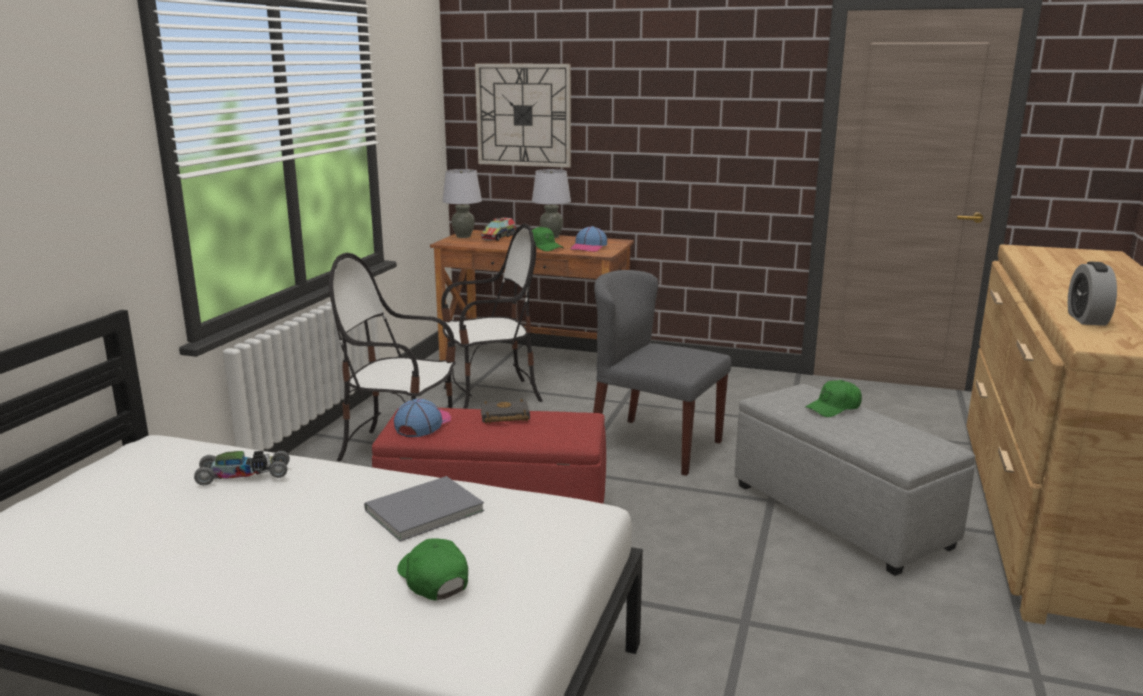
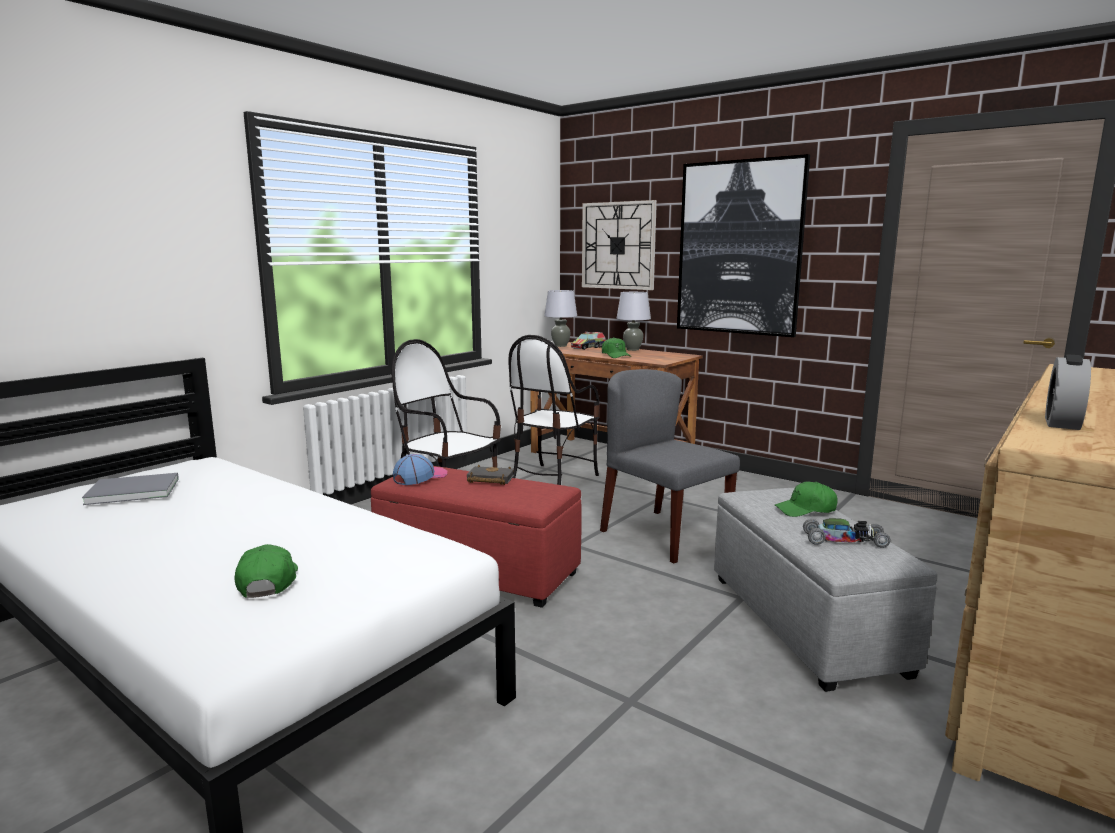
camera: 20 degrees right, 5 degrees down
toy car [194,451,290,485] -> toy car moved to [803,518,890,548]
grey book [364,476,484,542] -> grey book moved to [82,473,179,505]
chair [441,224,543,409] -> chair turned 120 degrees clockwise [509,335,599,485]
cap [570,226,607,252] -> none
none -> picture [677,154,810,337]

